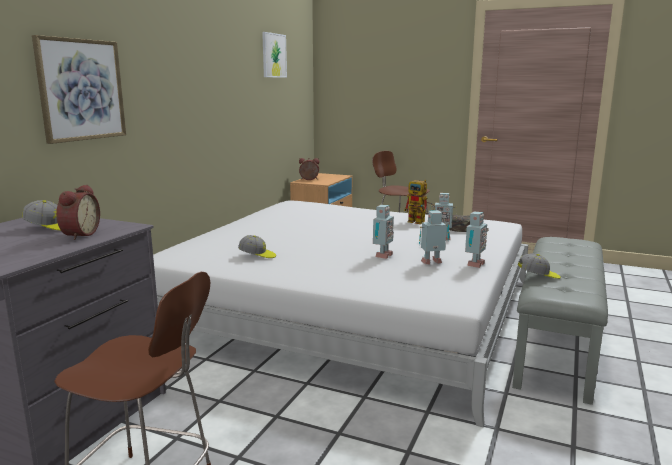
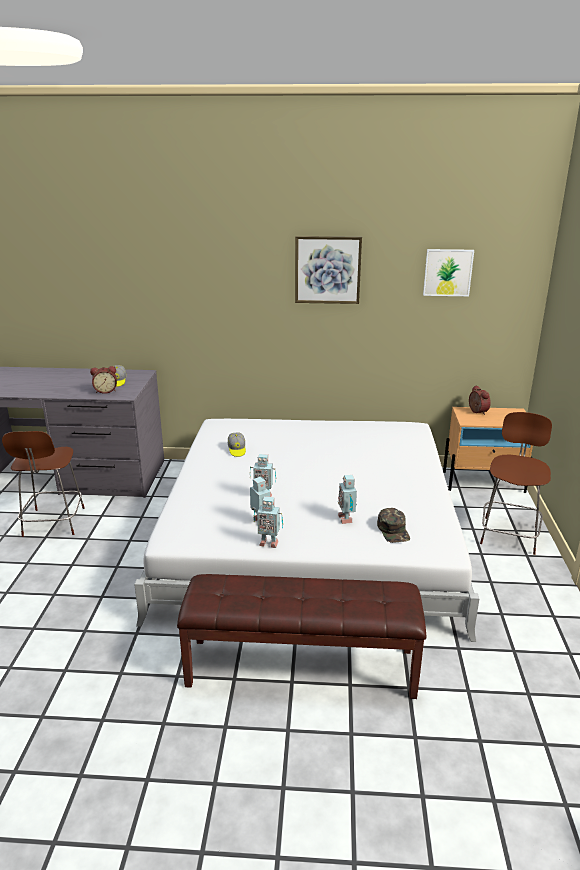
camera: 70 degrees right, 10 degrees up
picture [32,35,126,144] -> picture moved to [295,236,362,304]
toy robot [404,180,435,224] -> none
grey bench [512,237,608,405] -> brown bench [177,574,426,699]
cap [518,253,561,279] -> none

